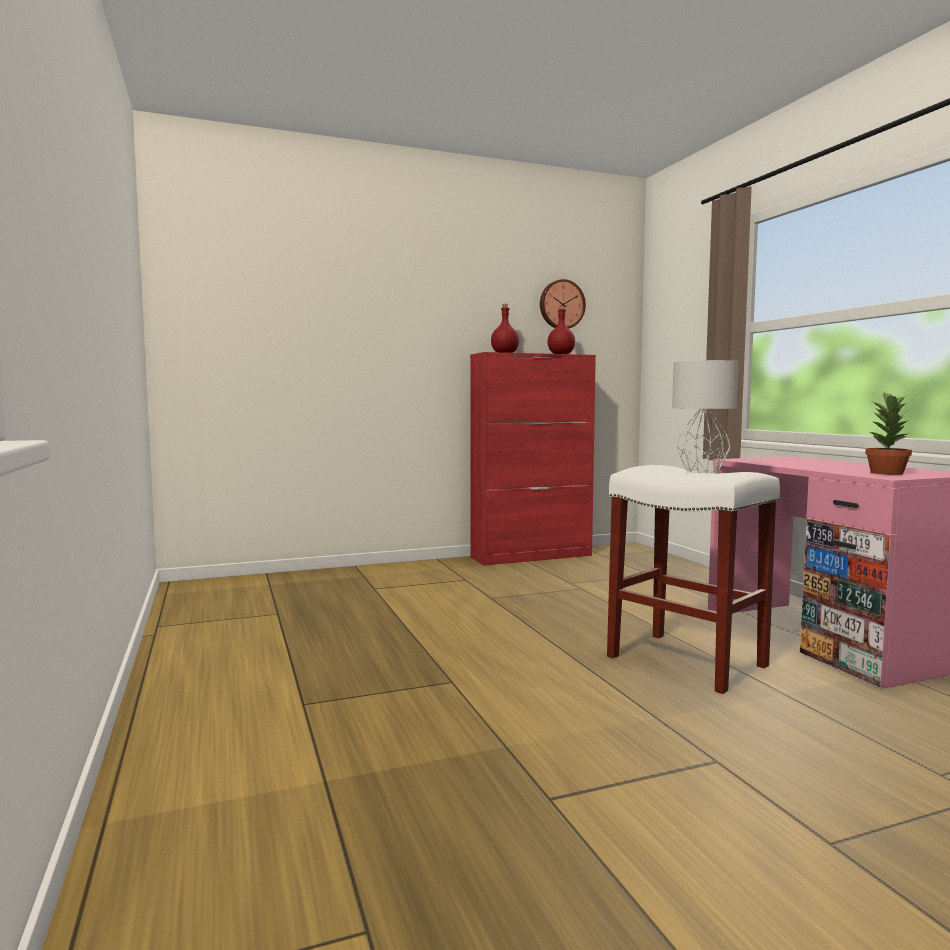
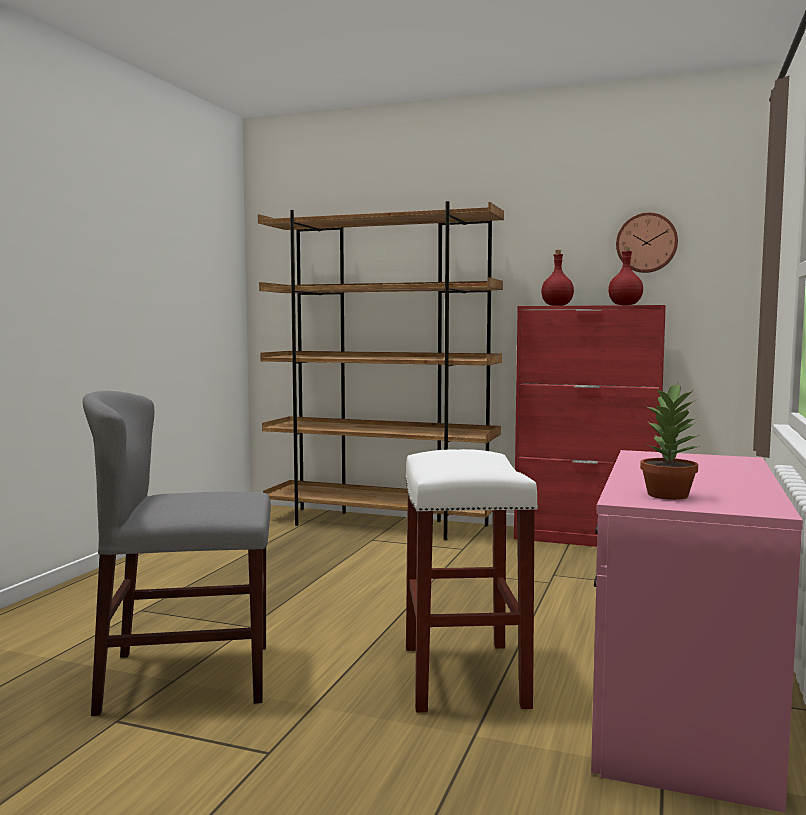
camera: 40 degrees right, 0 degrees up
grey table lamp [672,360,739,473] -> none
none -> grey chair [83,391,271,716]
none -> brown bookcase [258,201,504,540]

